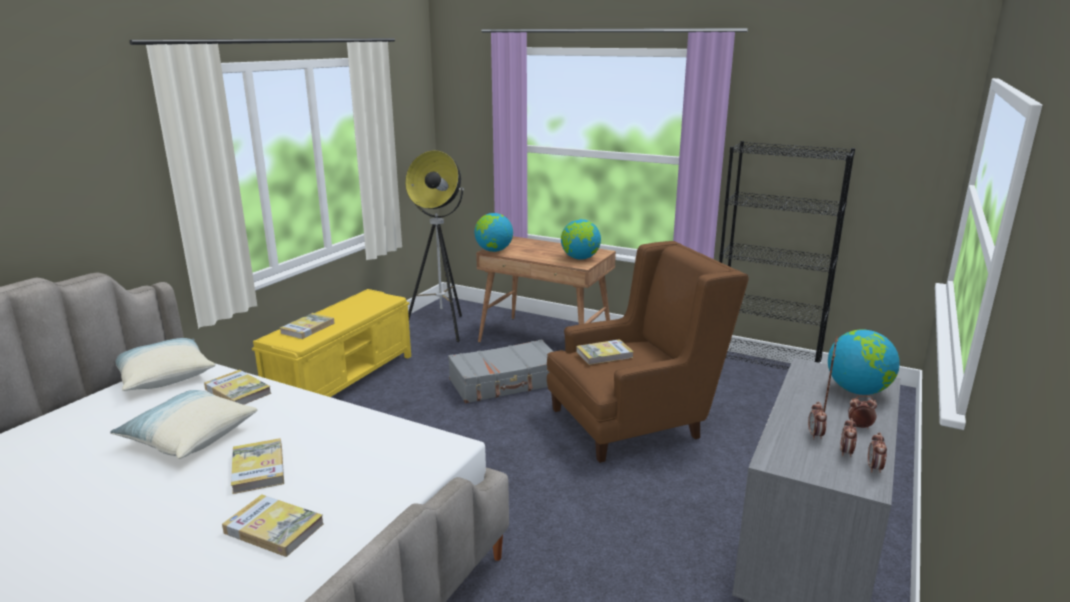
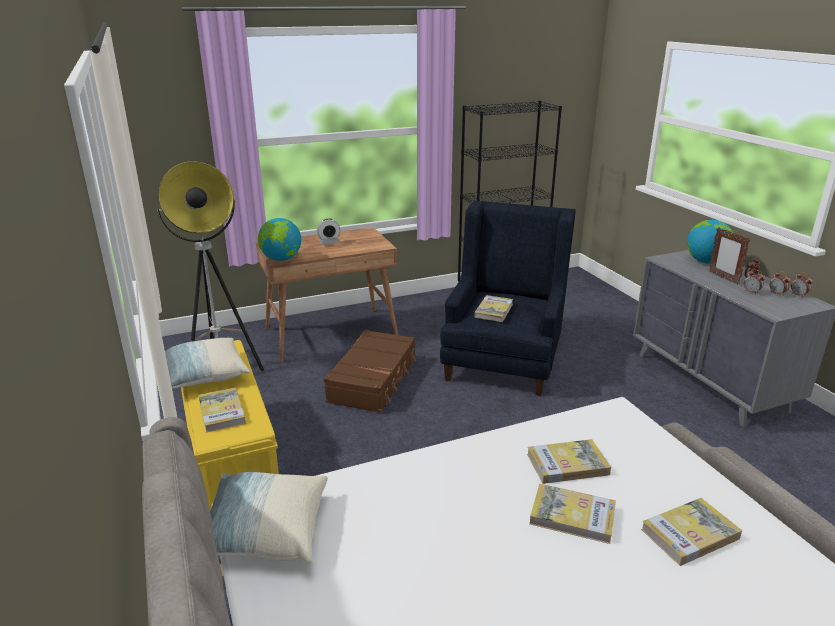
camera: 50 degrees left, 5 degrees up
pillow [110,390,257,459] -> pillow moved to [165,338,250,388]
book [204,370,272,405] -> book moved to [527,439,611,484]
grey suitcase [448,339,554,403] -> brown suitcase [324,330,417,413]
brown armchair [547,241,749,463] -> blue armchair [440,200,576,396]
globe [561,219,601,260] -> none
none -> alarm clock [317,218,340,245]

